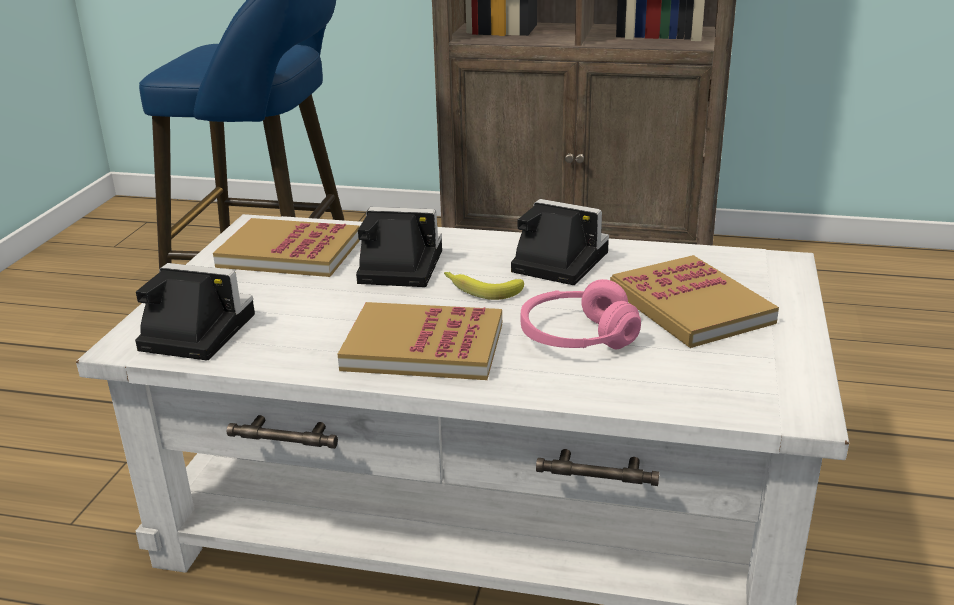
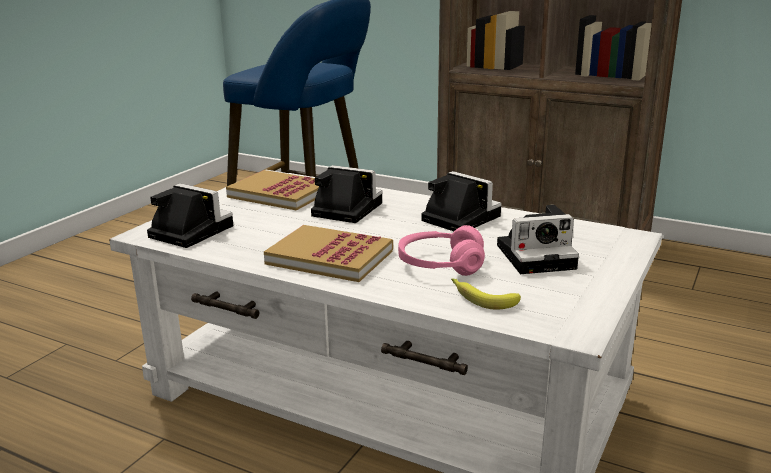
camera: 15 degrees right, 5 degrees down
banana [444,272,524,300] -> banana moved to [451,279,521,310]
book [610,255,779,348] -> camera [497,205,579,274]

